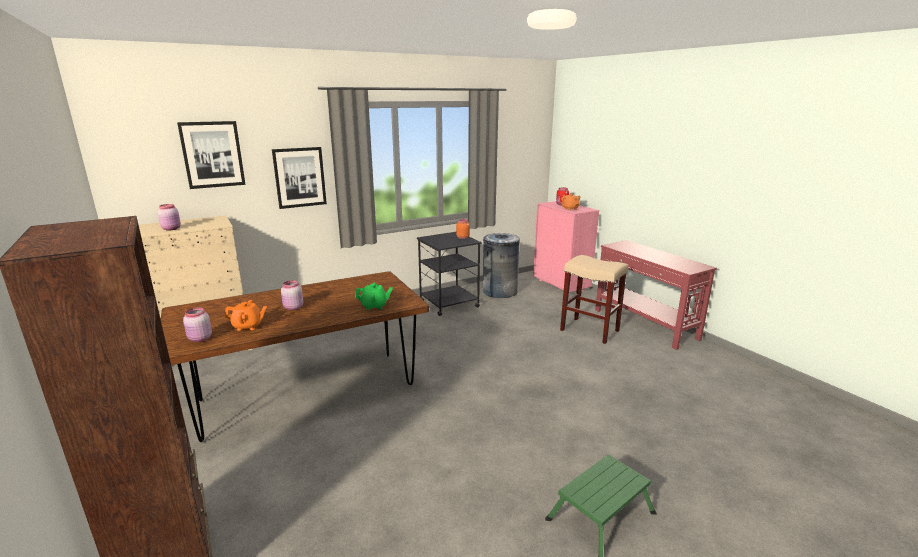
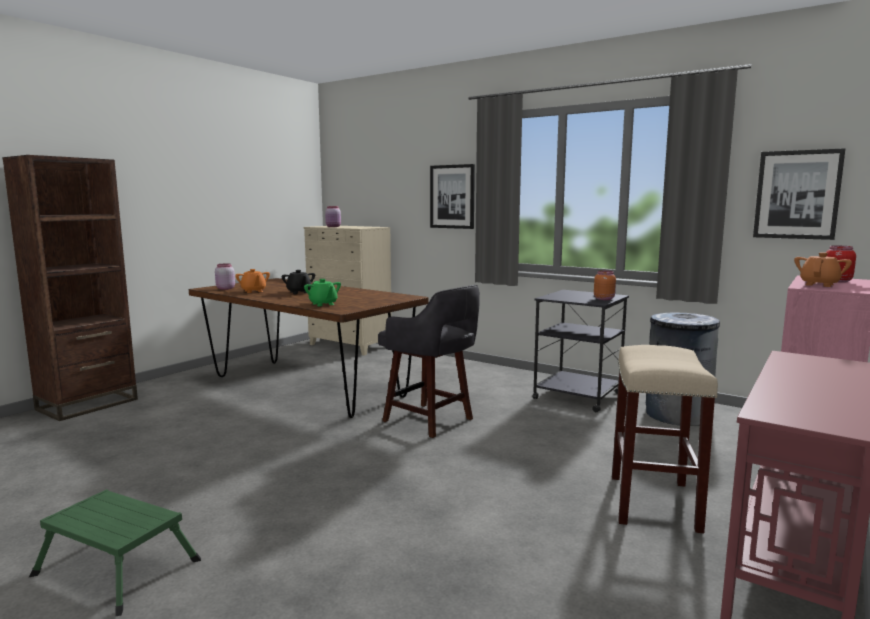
camera: 65 degrees right, 10 degrees down
picture [177,121,246,189] -> picture moved to [753,148,845,240]
pink jar [281,280,303,310] -> black teapot [281,270,315,294]
none -> grey stool [378,285,480,438]

